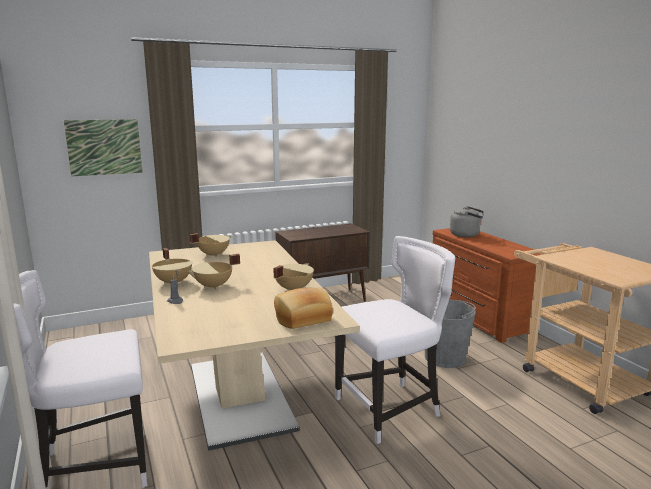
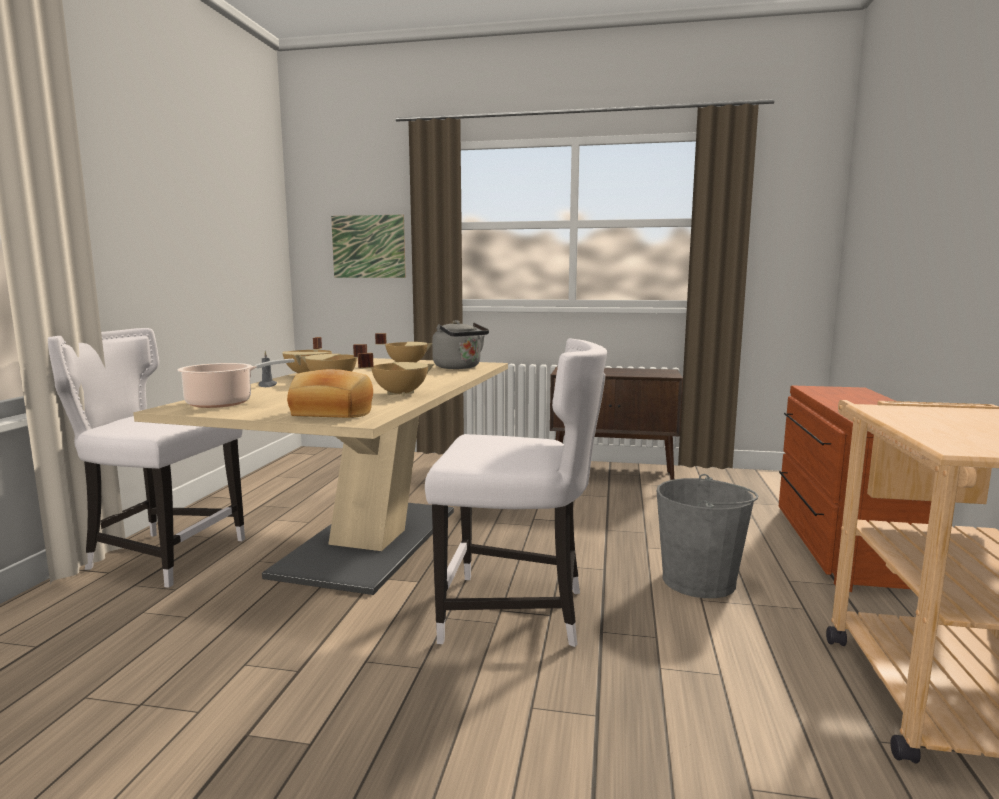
camera: 35 degrees right, 5 degrees down
grey kettle [450,206,484,237] -> grey kettle moved to [432,320,489,369]
none -> cooking pot [177,359,295,408]

